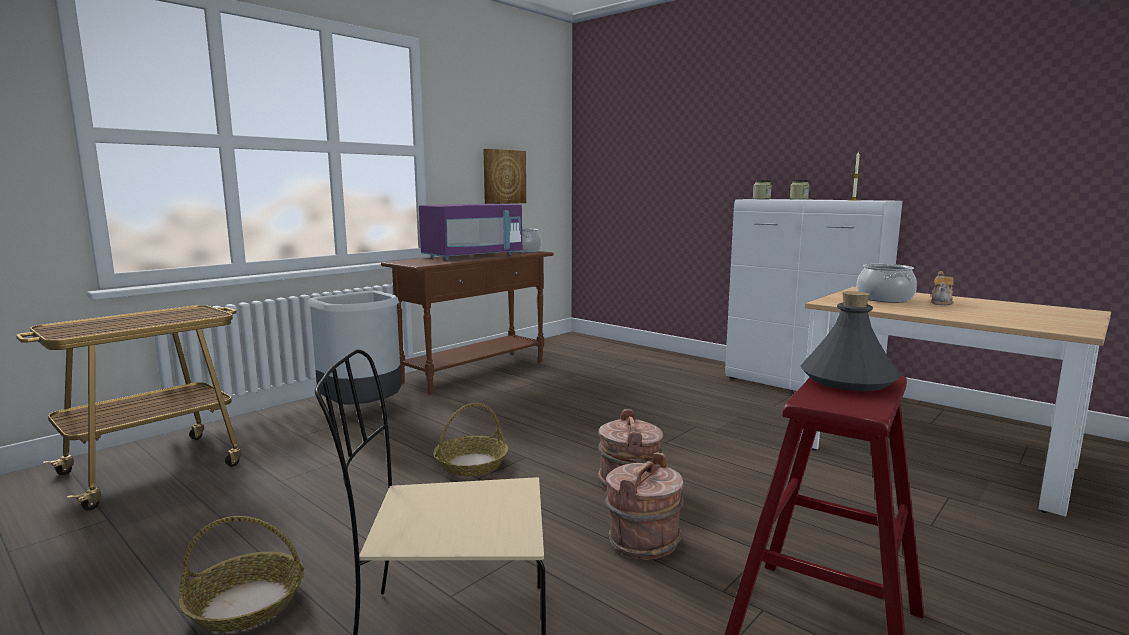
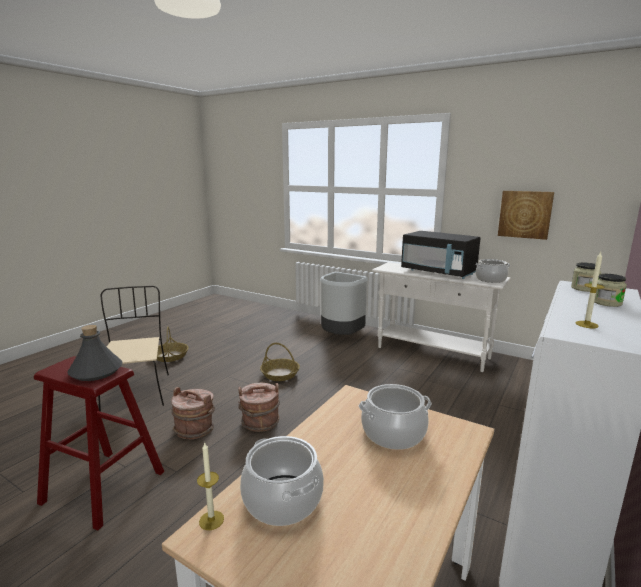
camera: 80 degrees right, 5 degrees up
cart [16,305,241,511] -> none
brown console table [381,251,554,394] -> white console table [372,262,511,372]
purple microwave [419,204,522,260] -> black microwave [401,231,480,279]
teapot [931,271,954,305] -> none
none -> candle [197,443,224,530]
none -> cooking pot [240,436,324,526]

